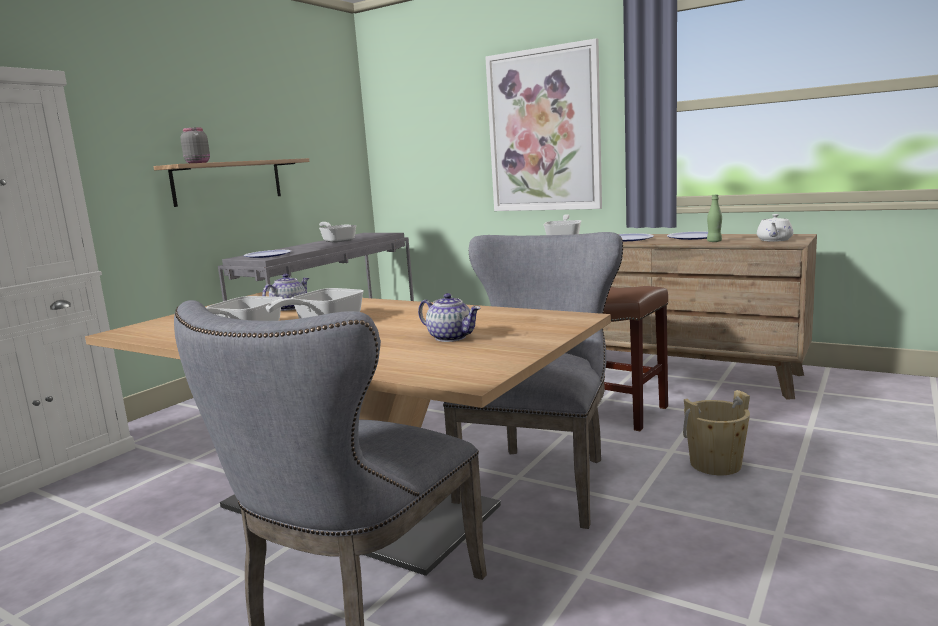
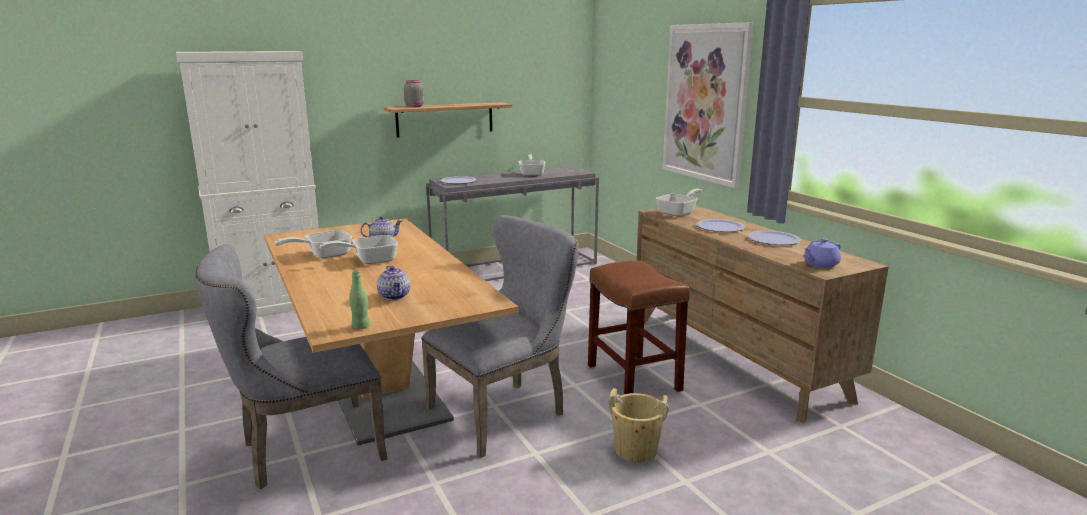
camera: 30 degrees right, 5 degrees up
green bottle [707,195,722,242] -> green bottle moved to [349,270,370,329]
white teapot [757,214,793,242] -> purple teapot [804,238,841,268]

